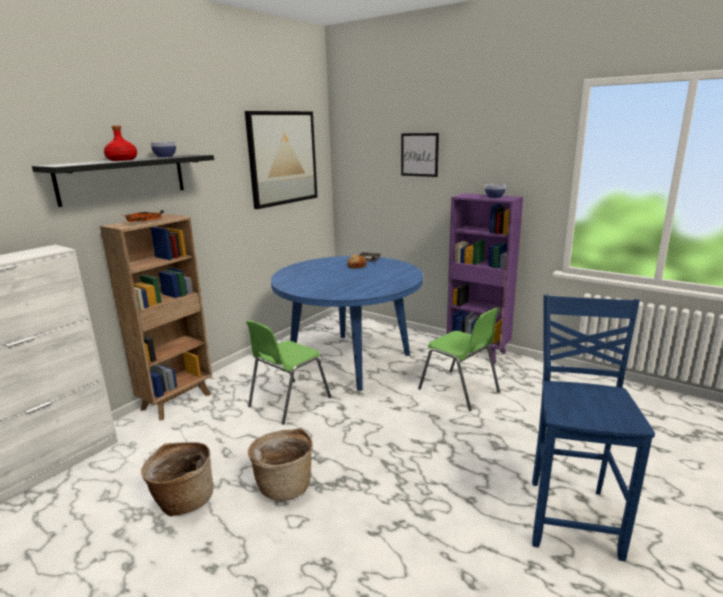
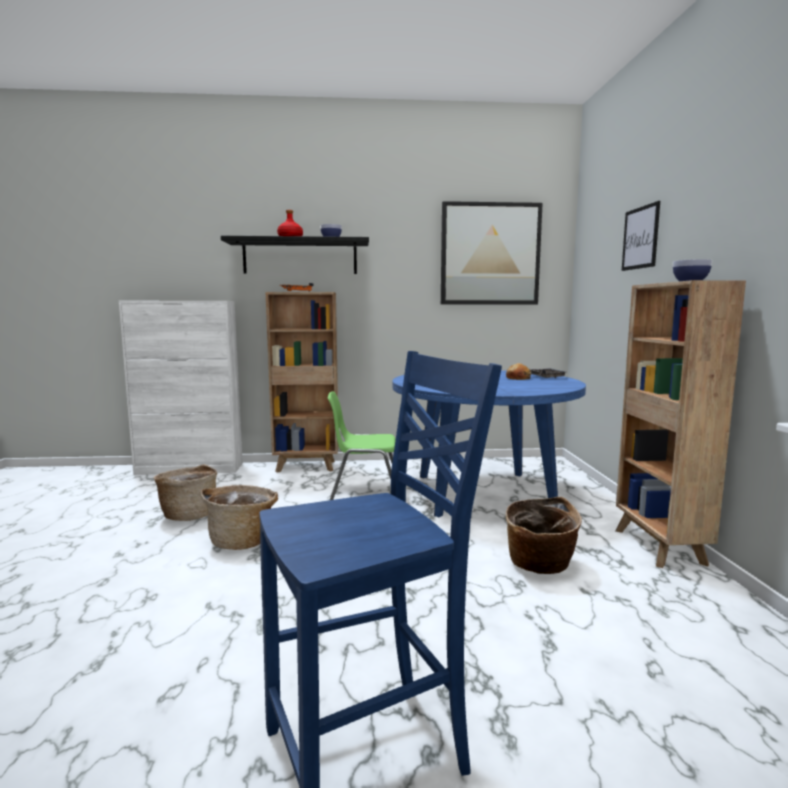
camera: 50 degrees right, 10 degrees down
green chair [418,307,500,411] -> basket [506,497,582,574]
purple bookcase [447,193,523,364] -> brown bookcase [615,280,746,568]

